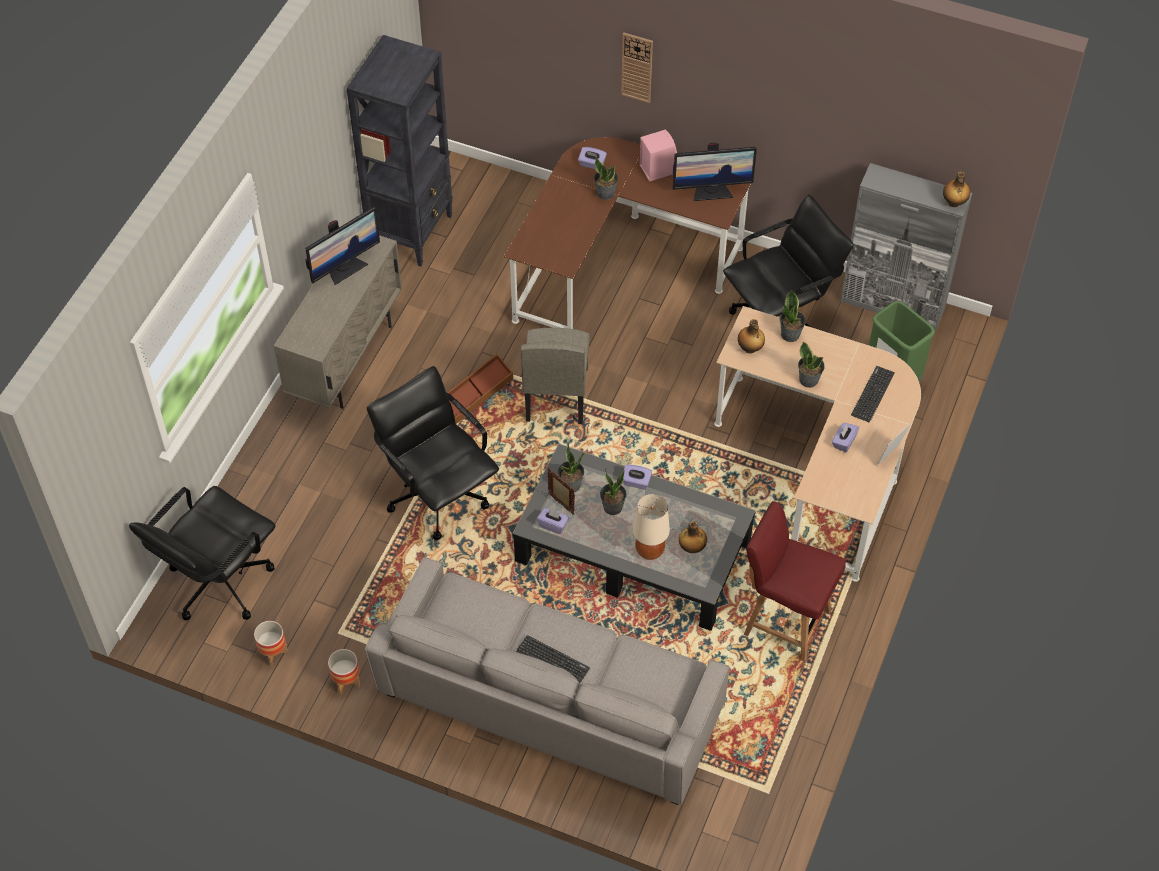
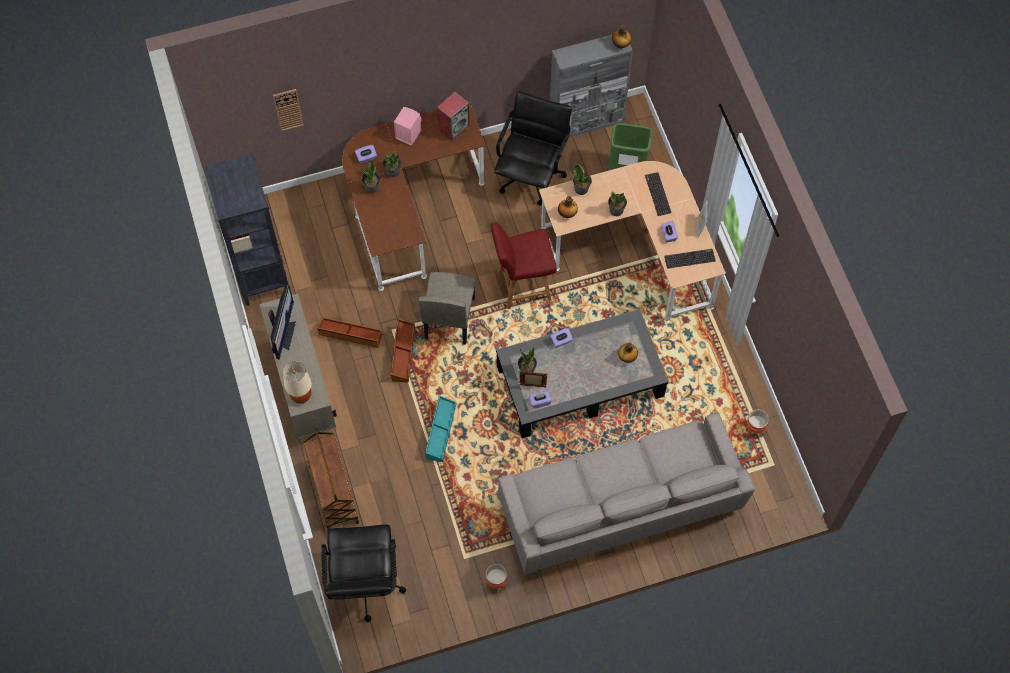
camera: 40 degrees left, 10 degrees up
planter [254,621,288,666] -> planter moved to [746,410,769,437]
black office chair [367,366,499,540] -> turquoise storage box [425,395,456,462]
keyboard [516,635,590,683] -> keyboard moved to [664,249,716,269]
beige chair [521,328,590,424] -> beige chair turned 45 degrees clockwise [418,272,476,344]
potted plant [600,467,627,515] -> potted plant moved to [360,160,380,193]
wall clock [621,32,653,103] -> wall clock moved to [273,89,304,131]
beige table lamp [633,494,670,560] -> beige table lamp moved to [283,361,312,403]
monitor [673,143,757,201] -> speaker [437,92,470,141]
red chair [744,501,846,662] -> red chair moved to [491,222,557,309]
none -> brown cart [303,428,359,530]
none -> brown storage box [317,317,383,348]

